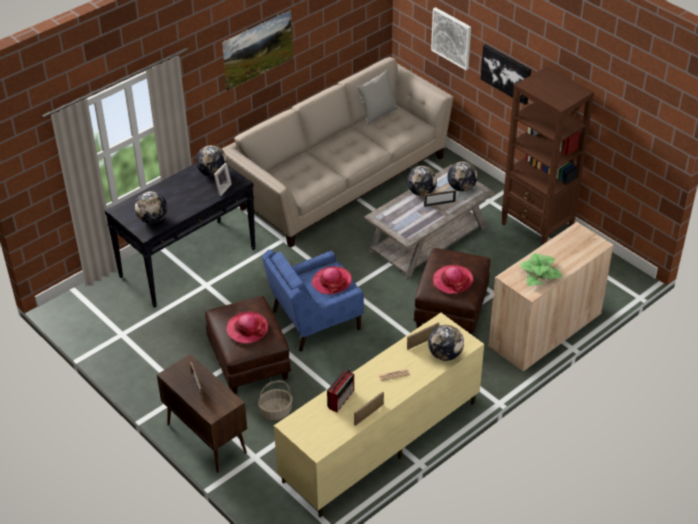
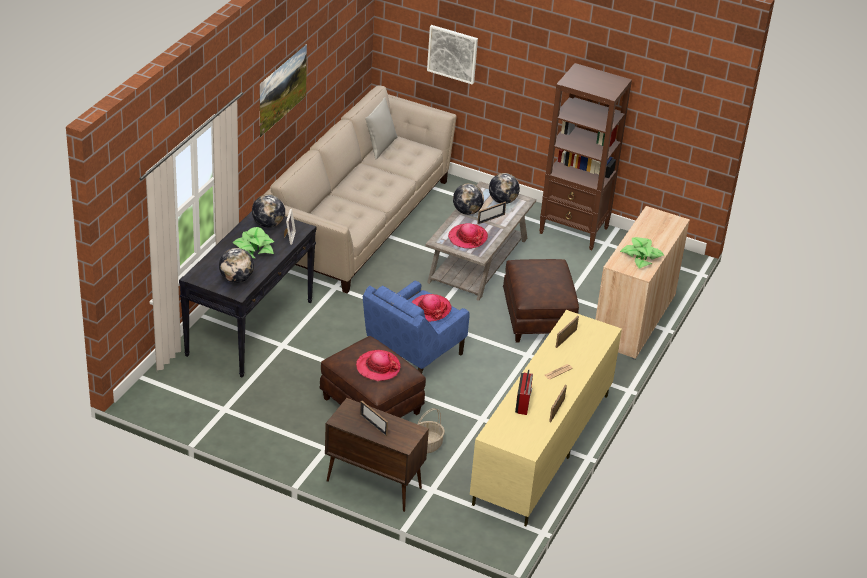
camera: 25 degrees left, 5 degrees down
globe [428,325,464,361] -> none
hat [433,265,474,294] -> hat moved to [448,223,488,249]
picture [481,44,531,105] -> none
none -> potted plant [232,227,274,259]

